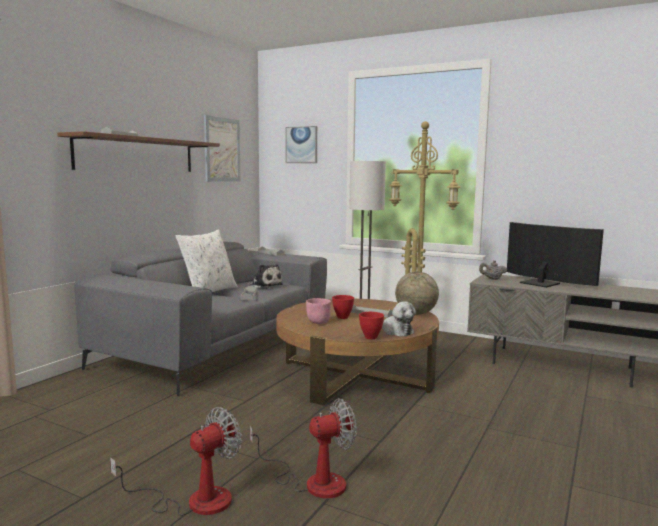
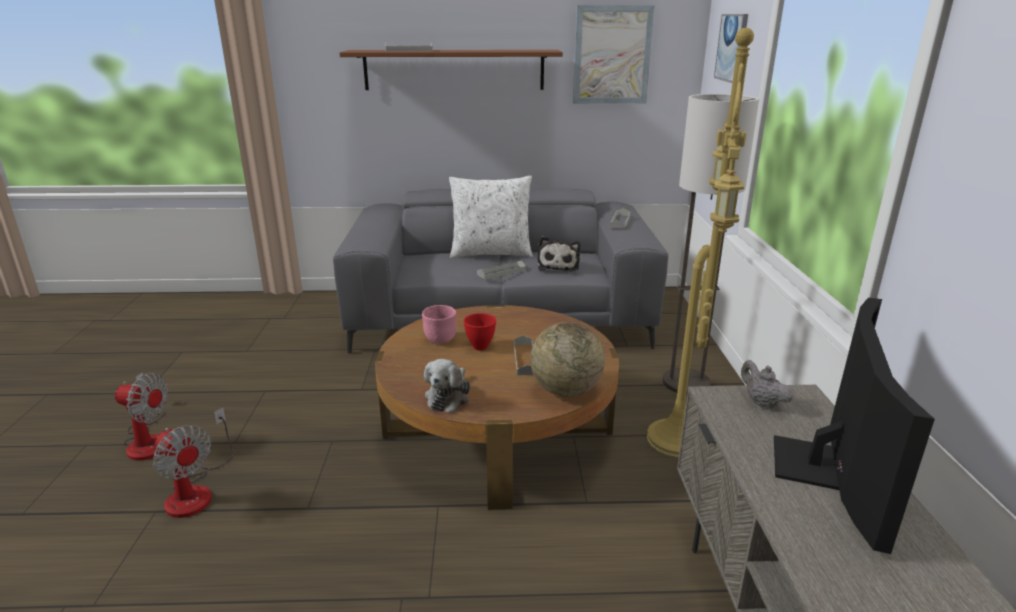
camera: 60 degrees right, 15 degrees up
red bowl [359,312,384,339] -> none

